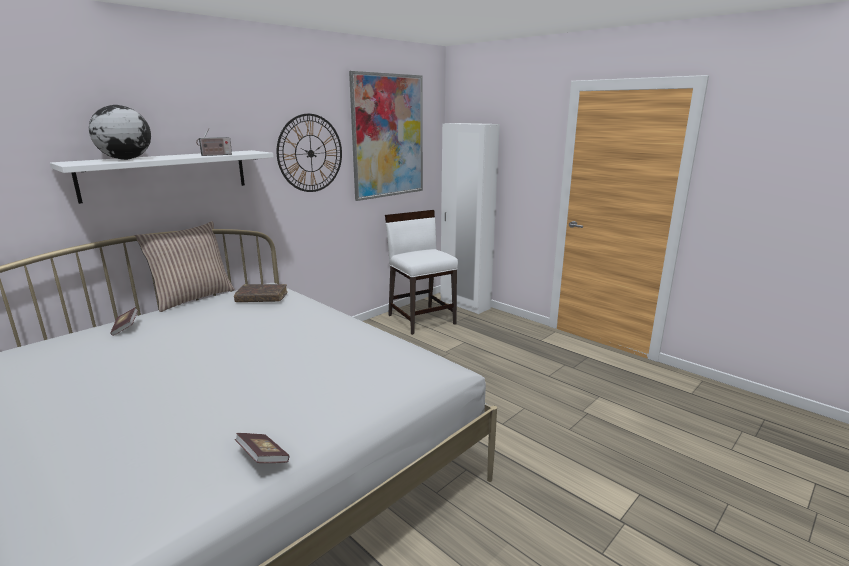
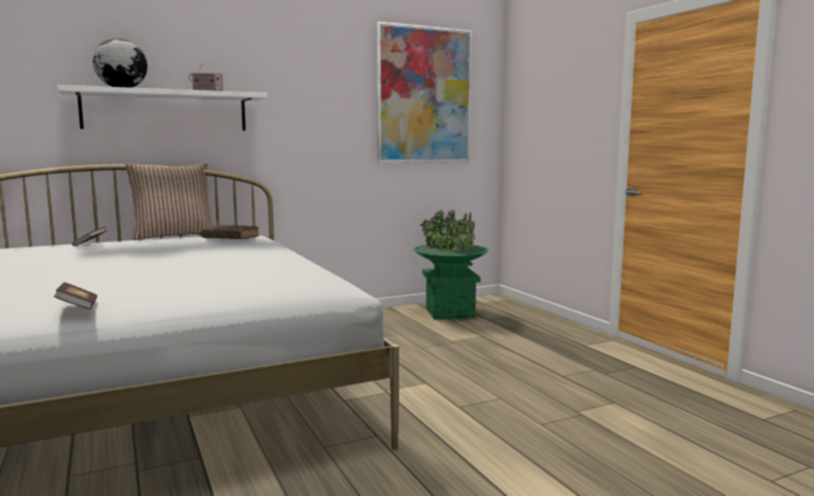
camera: 20 degrees right, 10 degrees down
wall clock [277,114,342,192] -> none
white chair [385,210,458,335] -> green planter [413,210,489,320]
white wardrobe [440,123,500,314] -> none

